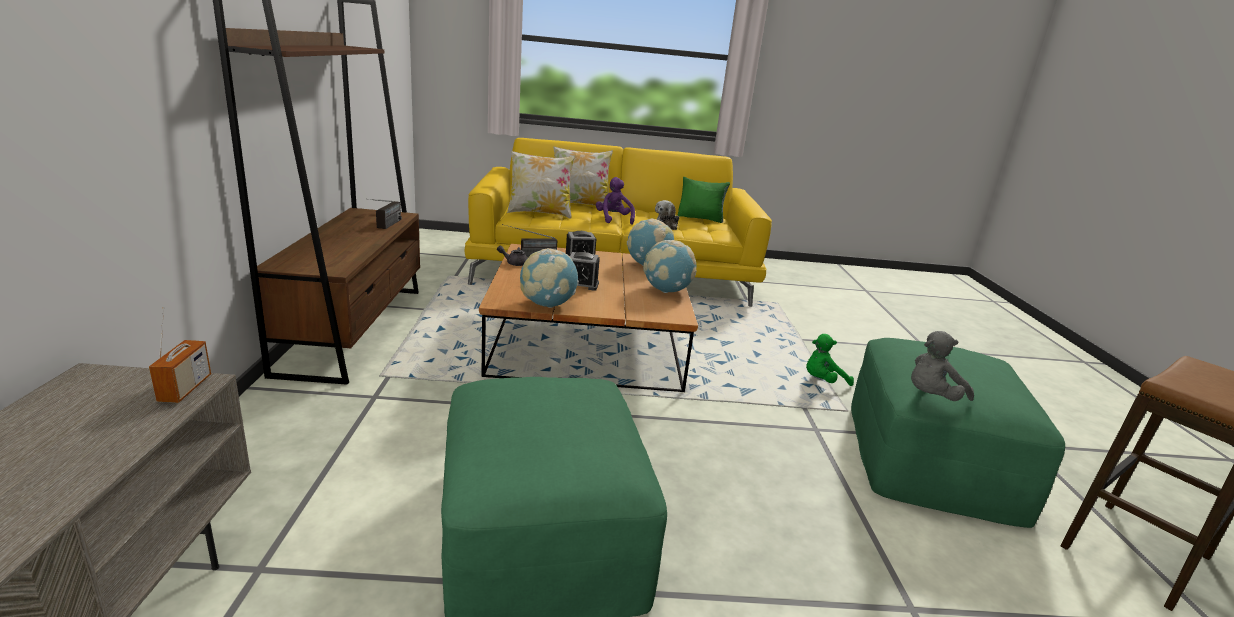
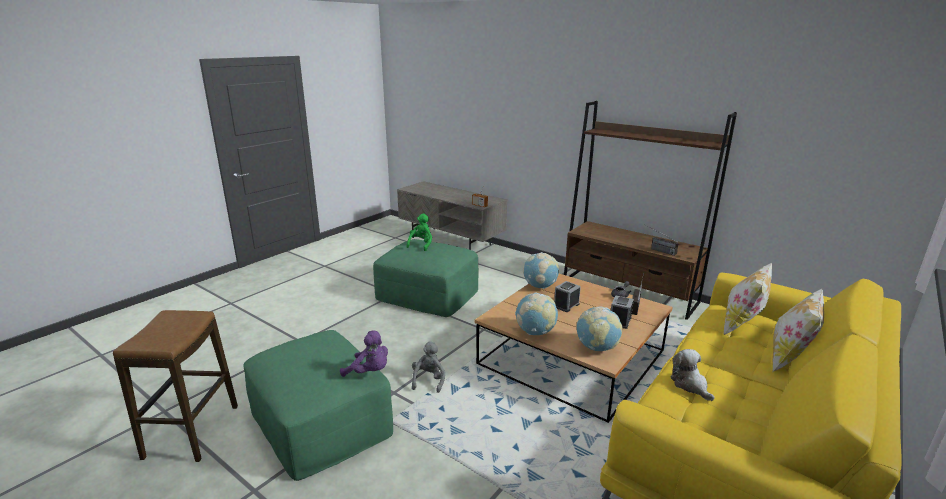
camera: 130 degrees right, 0 degrees up
purple plush toy [596,177,635,225] -> purple plush toy moved to [340,331,388,377]
green pillow [678,177,730,223] -> none
green plush toy [806,334,854,386] -> green plush toy moved to [406,214,432,251]
grey plush toy [911,331,974,401] -> grey plush toy moved to [412,341,445,393]

